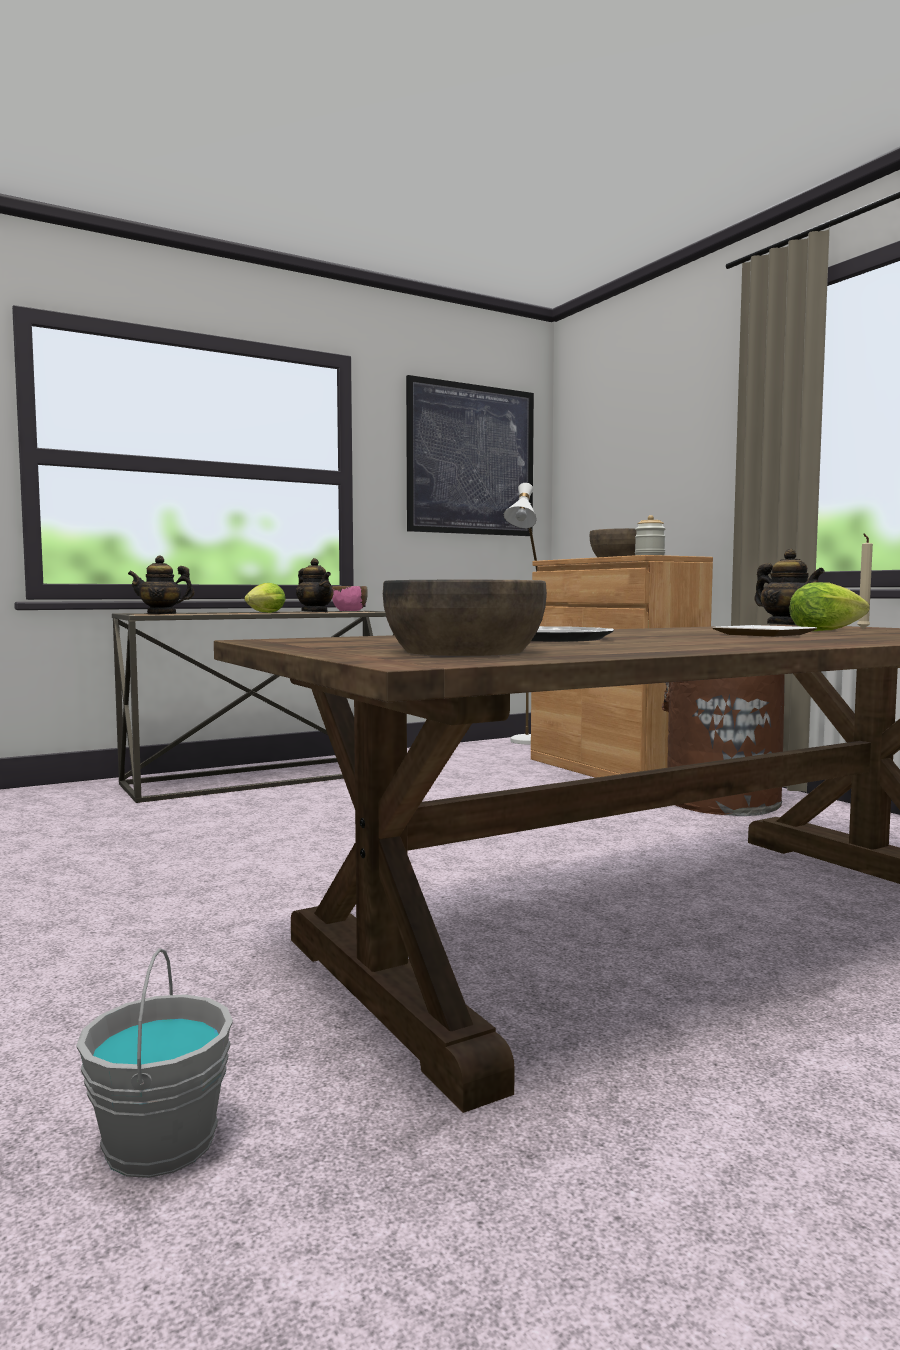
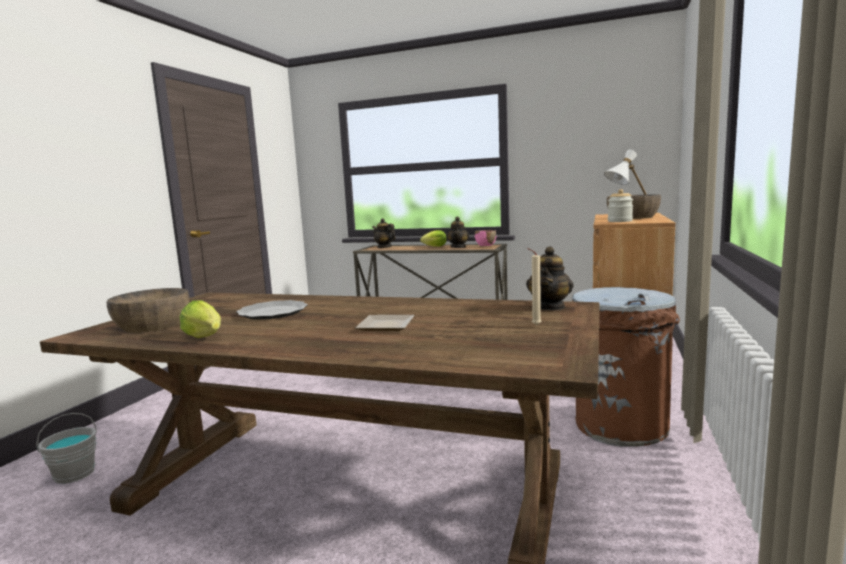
camera: 50 degrees right, 5 degrees up
picture [406,375,534,536] -> none
lettuce [789,582,869,631] -> lettuce moved to [180,301,221,338]

